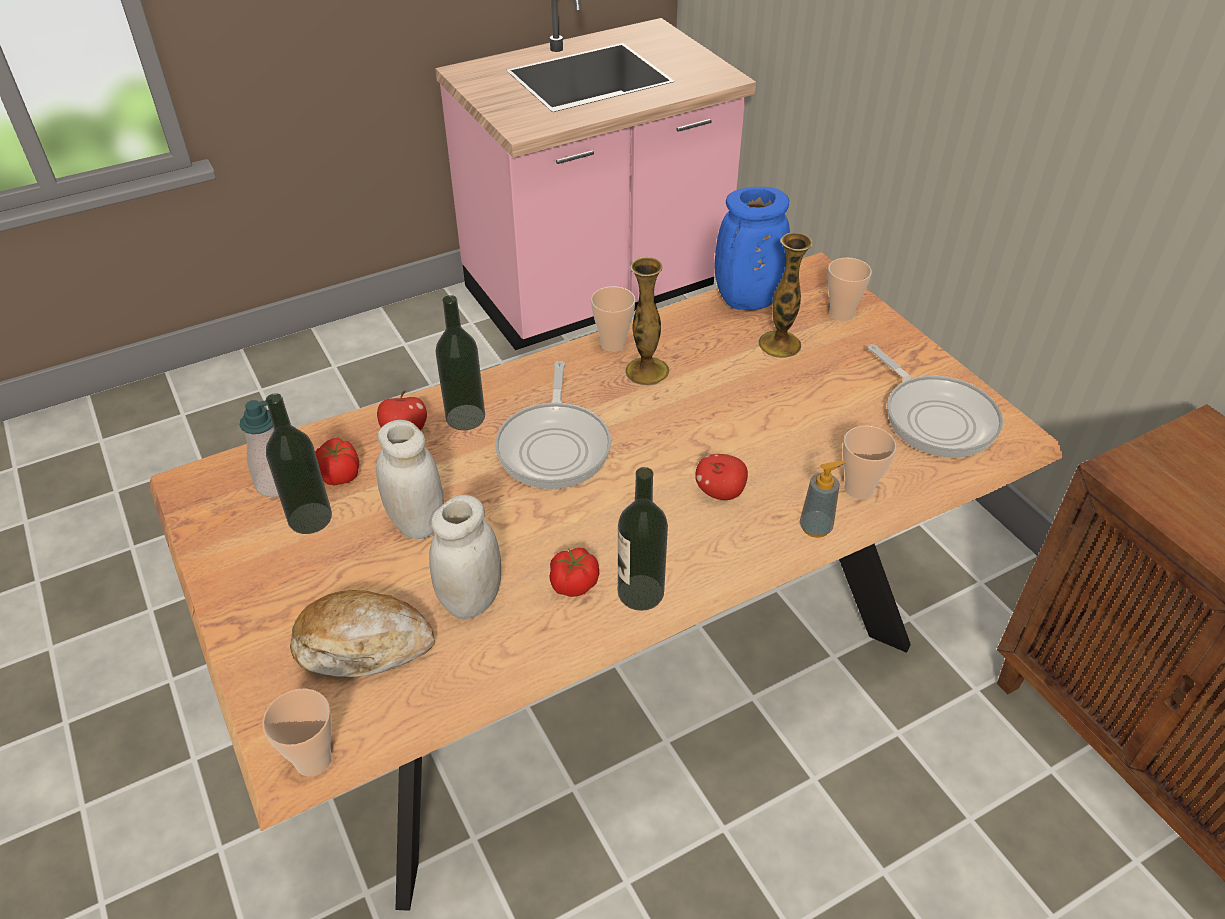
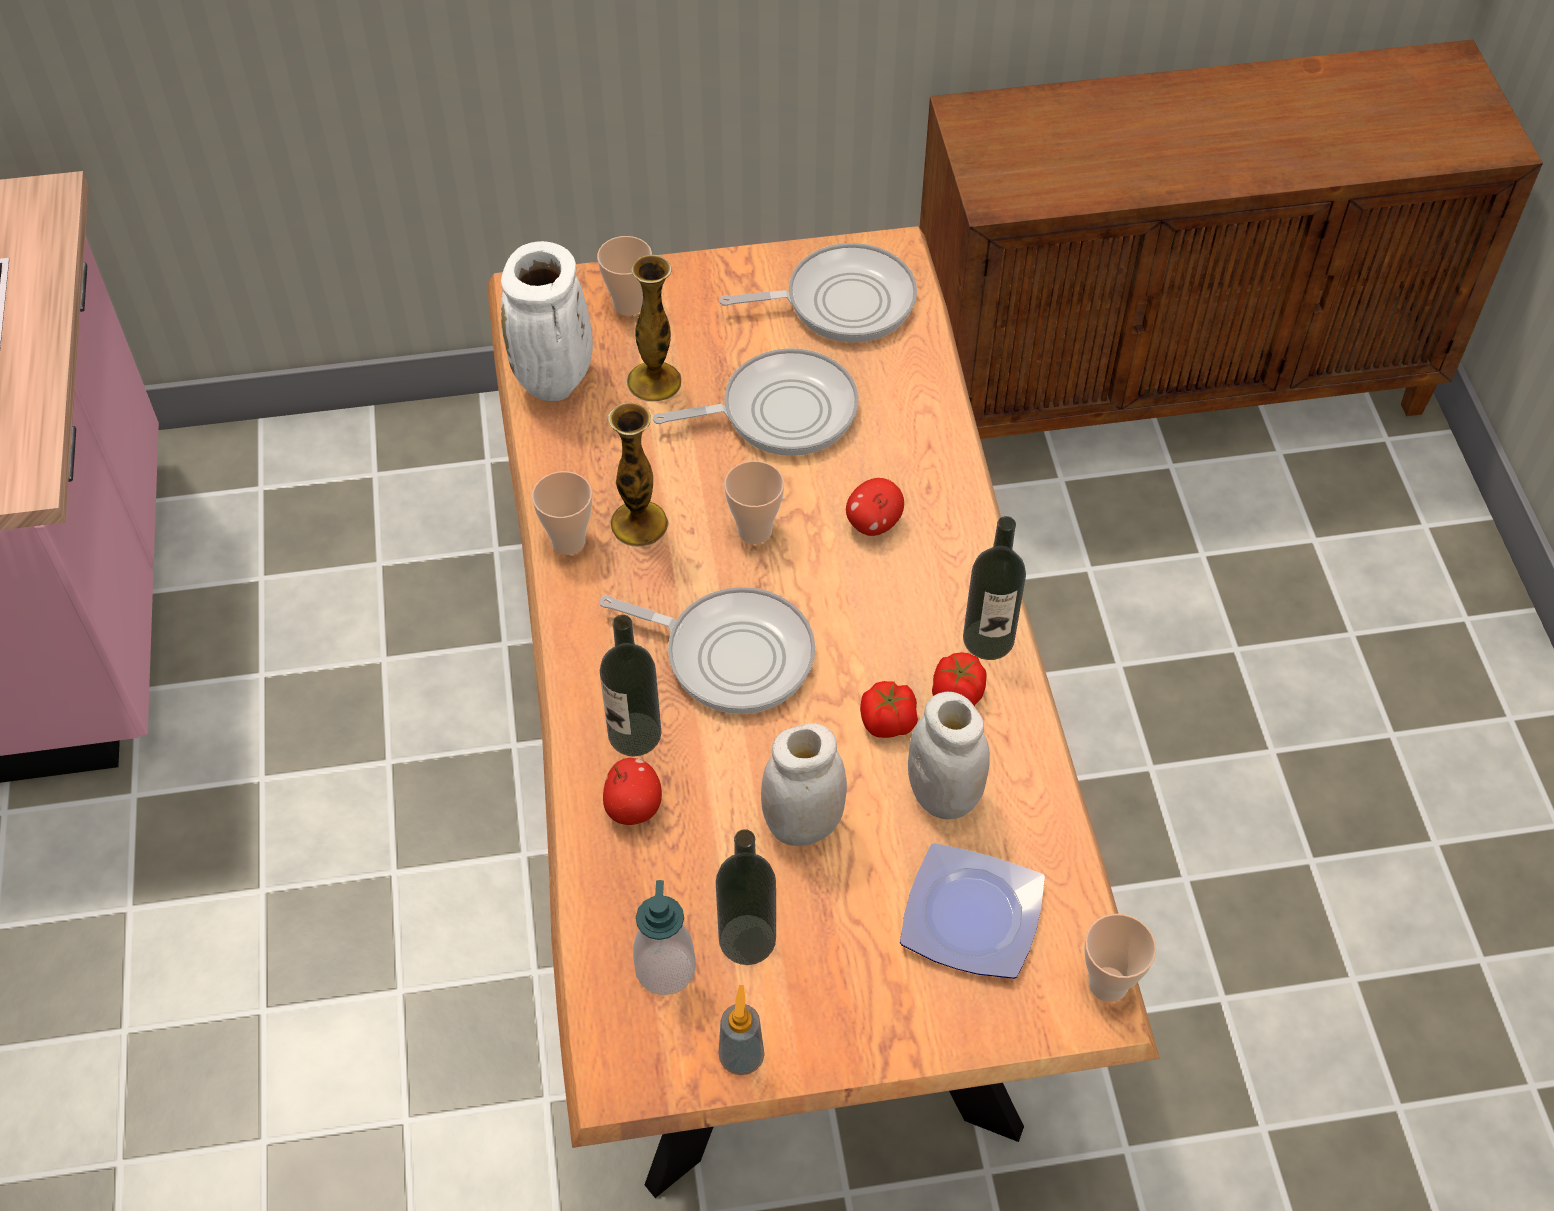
camera: 70 degrees left, 10 degrees up
bread [290,590,435,677] -> plate [900,843,1045,979]
tomato [315,438,359,486] -> tomato moved to [860,681,918,738]
blue vase [714,187,790,311] -> white vase [501,241,593,401]
soap dispenser [800,461,846,538] -> soap dispenser moved to [719,985,765,1075]
cup [843,426,896,499] -> cup moved to [724,461,784,544]
none -> frying pan [653,348,859,456]

